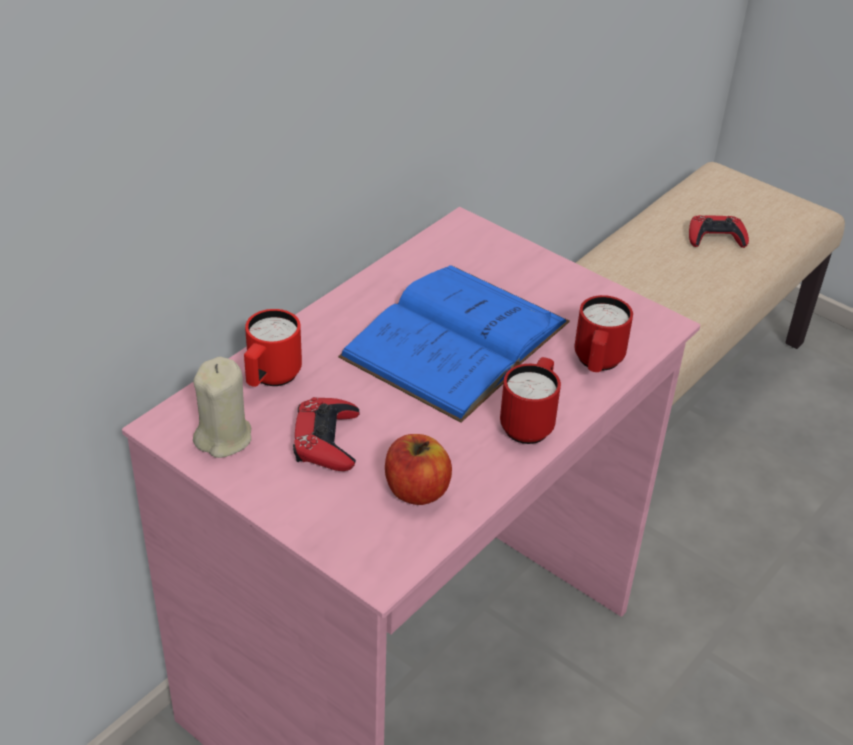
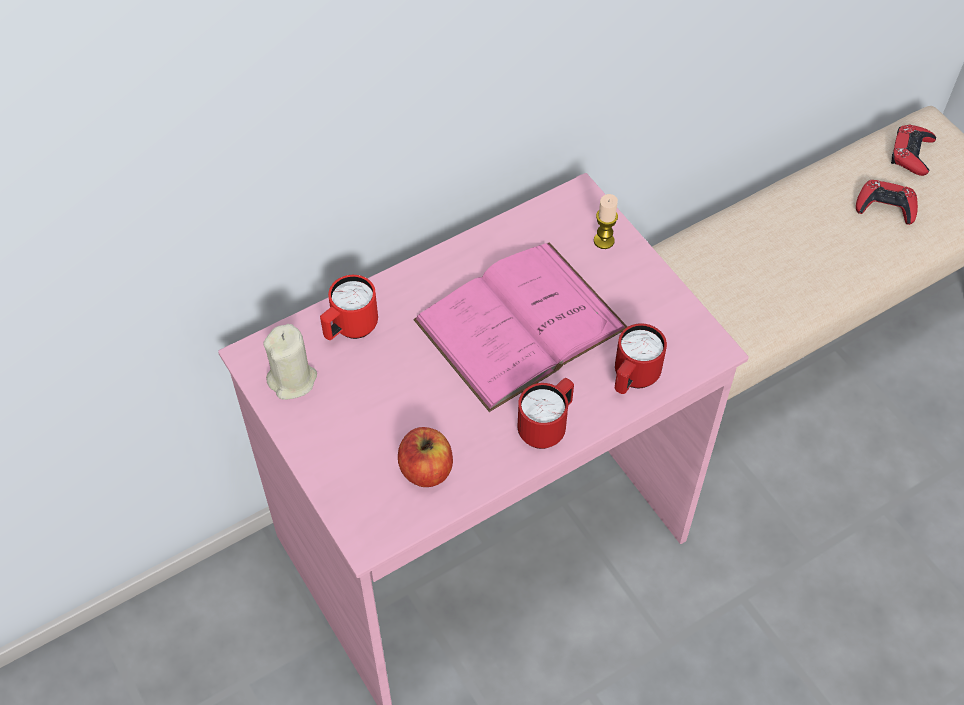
camera: 20 degrees right, 15 degrees up
red game controller [293,397,359,471] -> red game controller moved to [891,124,936,176]
blue book [338,265,570,423] -> pink book [413,242,627,412]
none -> candle [594,194,618,249]

